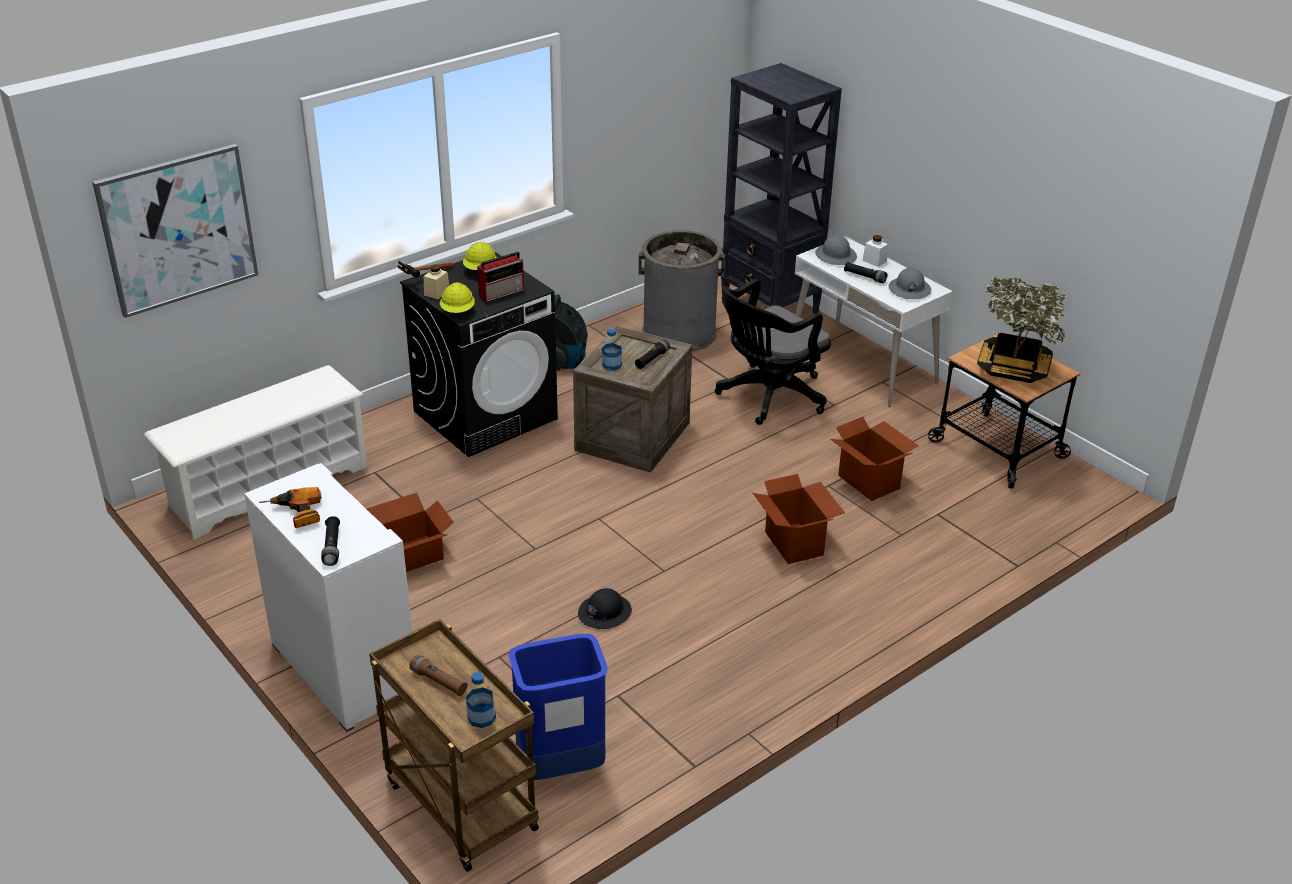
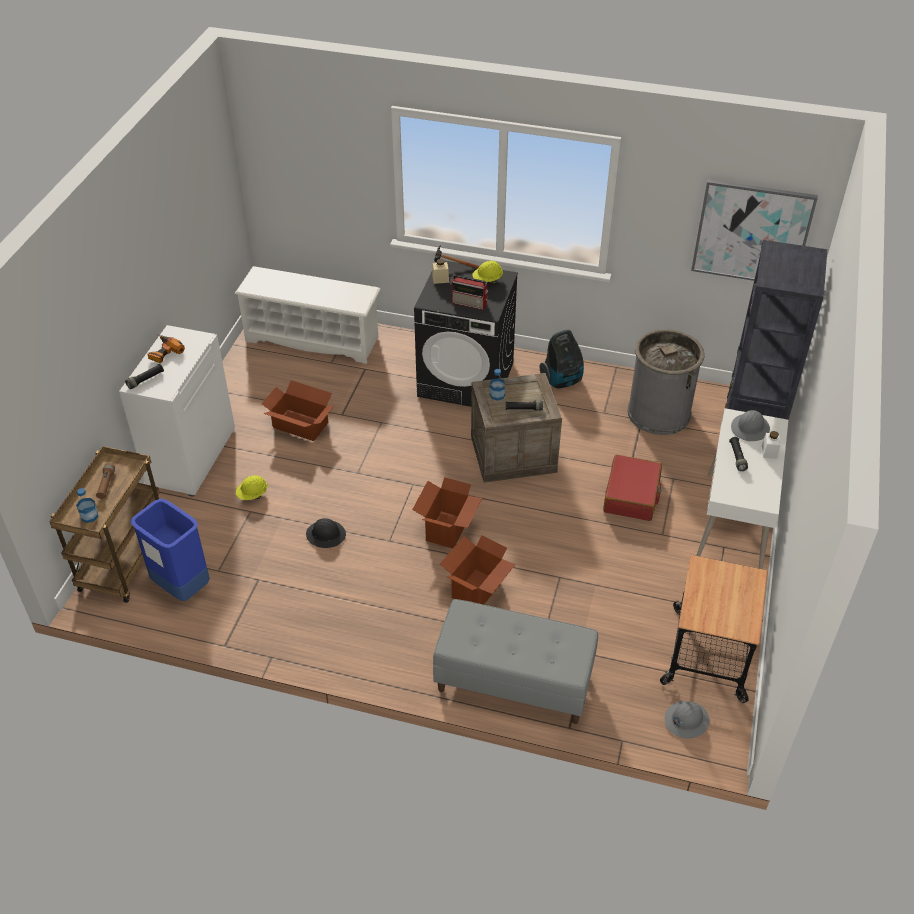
camera: 55 degrees right, 10 degrees up
picture [92,144,258,318] -> picture moved to [691,180,818,281]
yellow hard hat [440,283,475,313] -> yellow hard hat moved to [236,475,268,500]
black office chair [715,279,831,425] -> red suitcase [603,455,662,521]
cardboard box [830,417,919,501] -> cardboard box moved to [412,477,482,548]
grey hard hat [889,267,931,299] -> grey hard hat moved to [665,701,710,739]
potted plant [977,277,1067,383] -> none
none -> grey bench [433,599,598,724]

